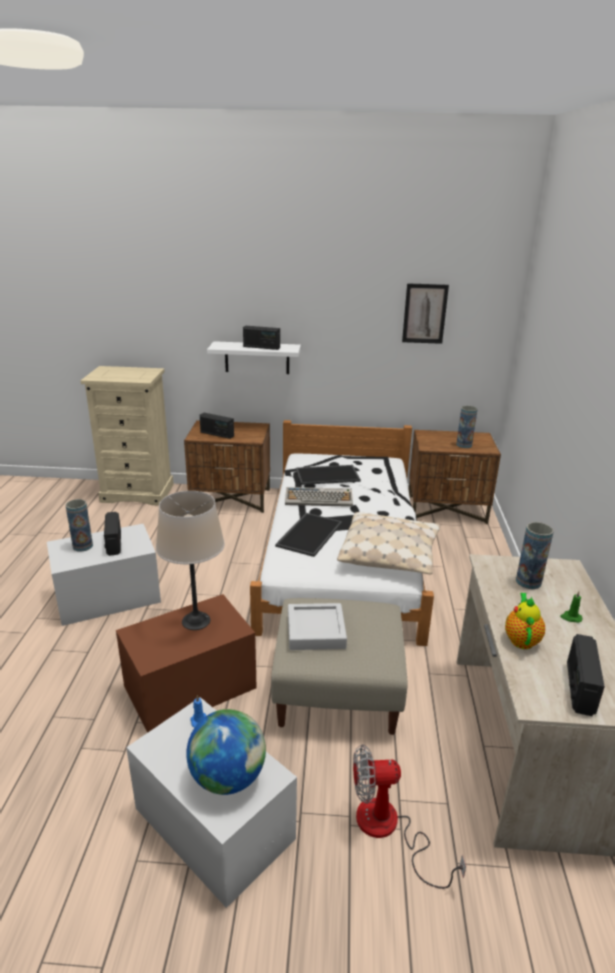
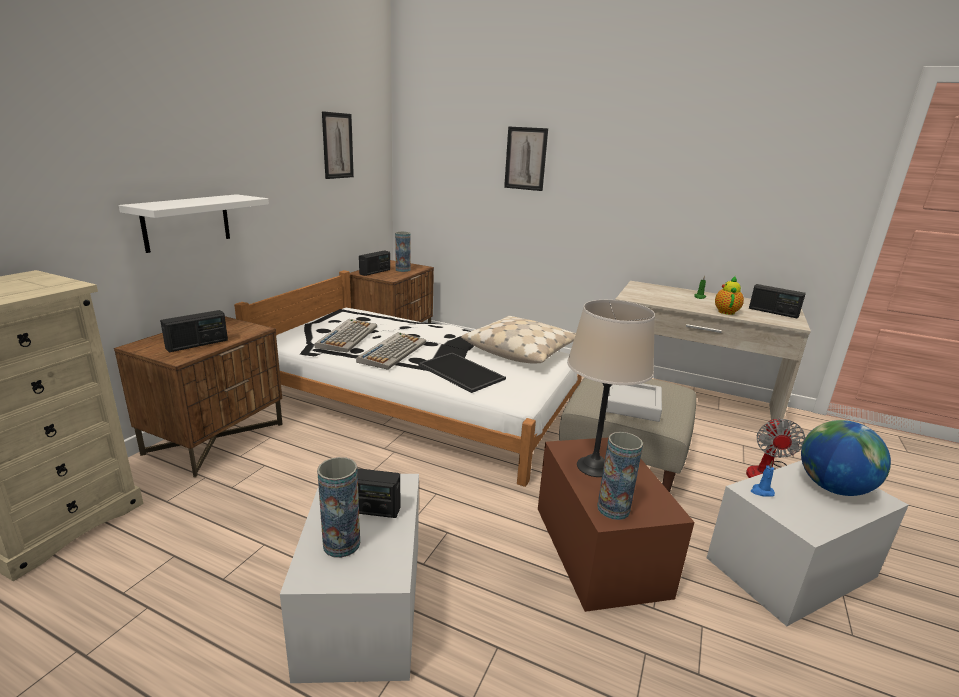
camera: 70 degrees left, 5 degrees down
radio [243,326,280,350] -> radio moved to [359,250,390,276]
tray [296,465,361,485] -> keyboard [315,319,377,352]
teapot [505,593,545,649] -> teapot turned 75 degrees clockwise [715,276,744,315]
vase [516,522,554,589] -> vase moved to [597,432,643,520]
none -> picture [504,126,548,191]

